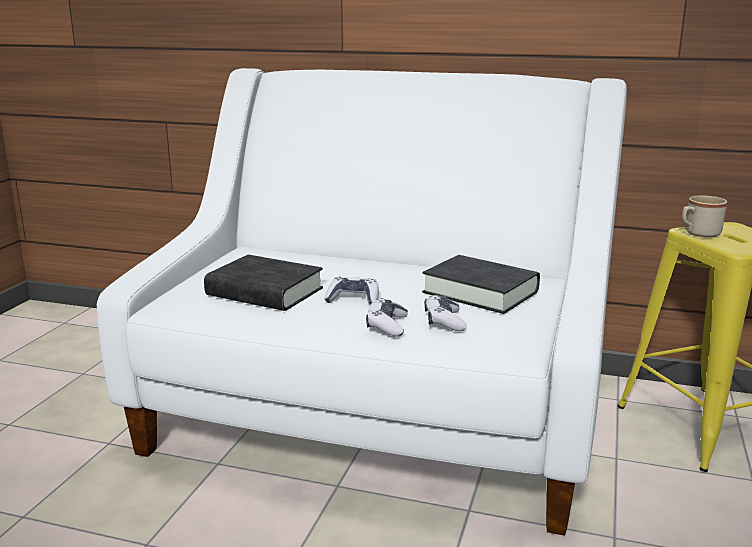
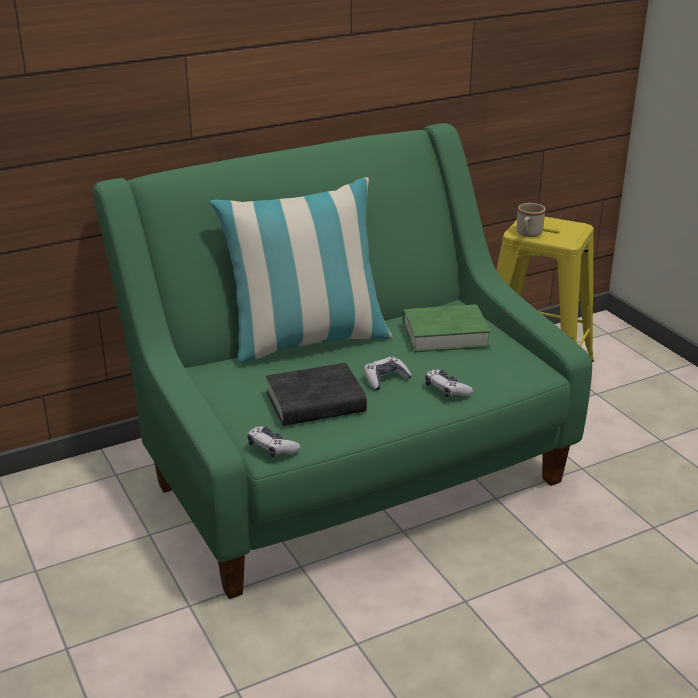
camera: 45 degrees left, 10 degrees up
white sofa [97,68,627,536] -> green sofa [92,123,592,599]
black book [422,255,540,314] -> green book [403,304,491,352]
game controller [424,295,467,331] -> game controller moved to [247,426,300,457]
none -> pillow [209,177,393,363]

